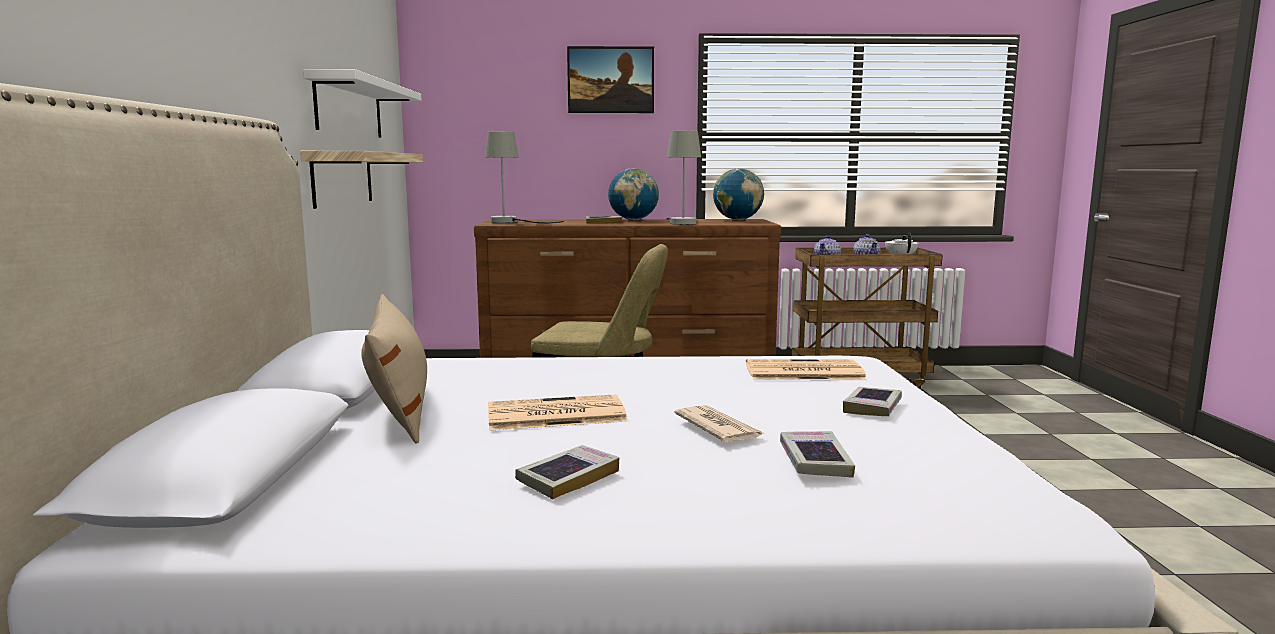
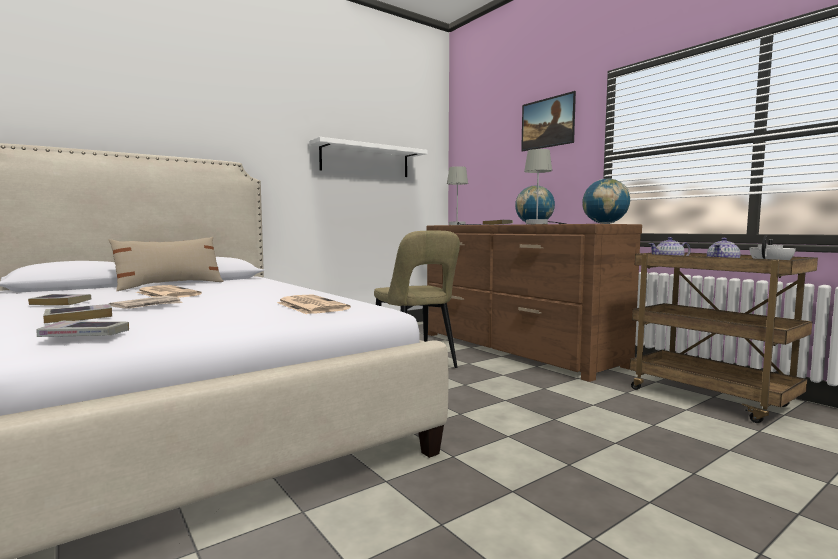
camera: 55 degrees right, 5 degrees down
shelf [300,151,423,209] -> none
book [843,387,902,416] -> book moved to [36,321,129,337]

